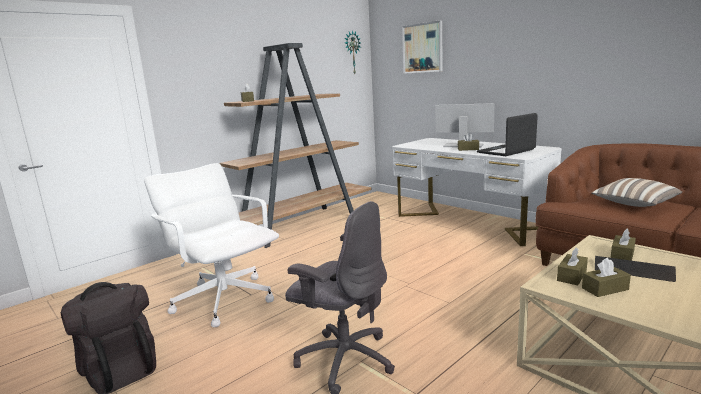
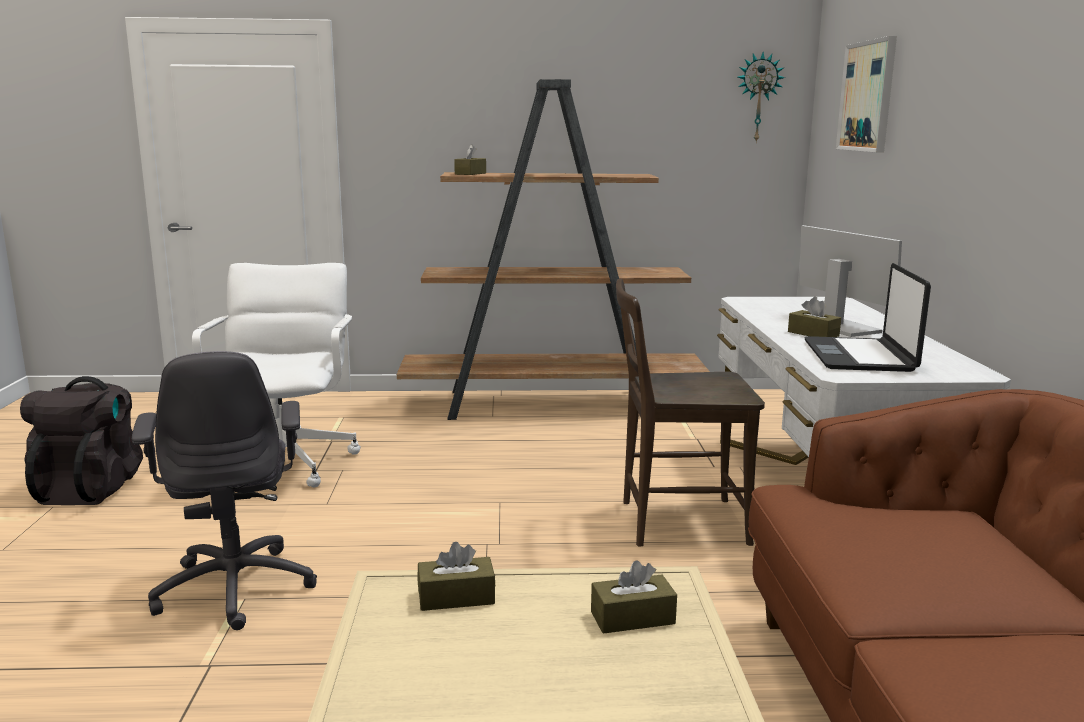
camera: 40 degrees right, 0 degrees up
laptop [477,113,538,156] -> laptop turned 90 degrees counterclockwise [804,263,931,372]
brown tissue box [582,258,631,297] -> none
pillow [591,178,682,207] -> none
keyboard [595,256,676,282] -> none
none -> brown chair [616,279,765,547]

